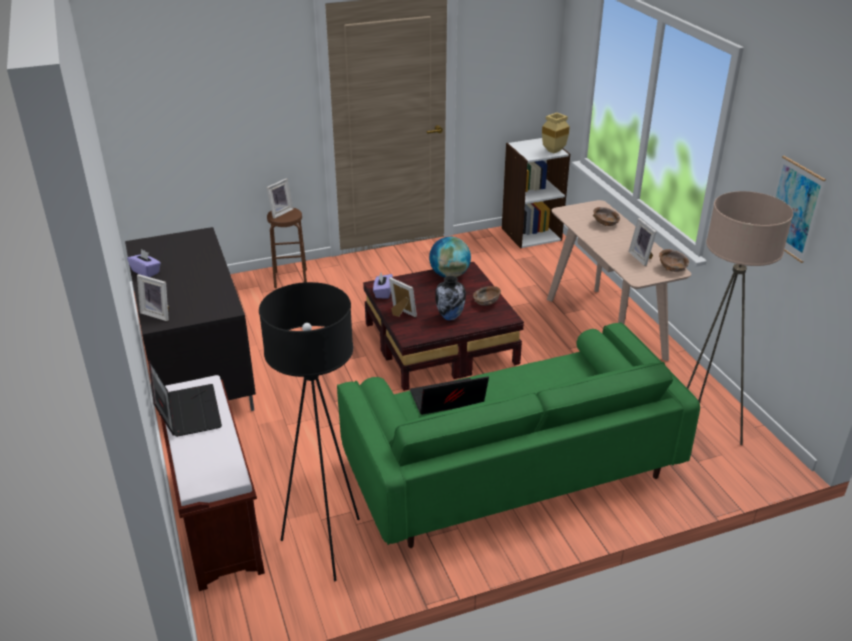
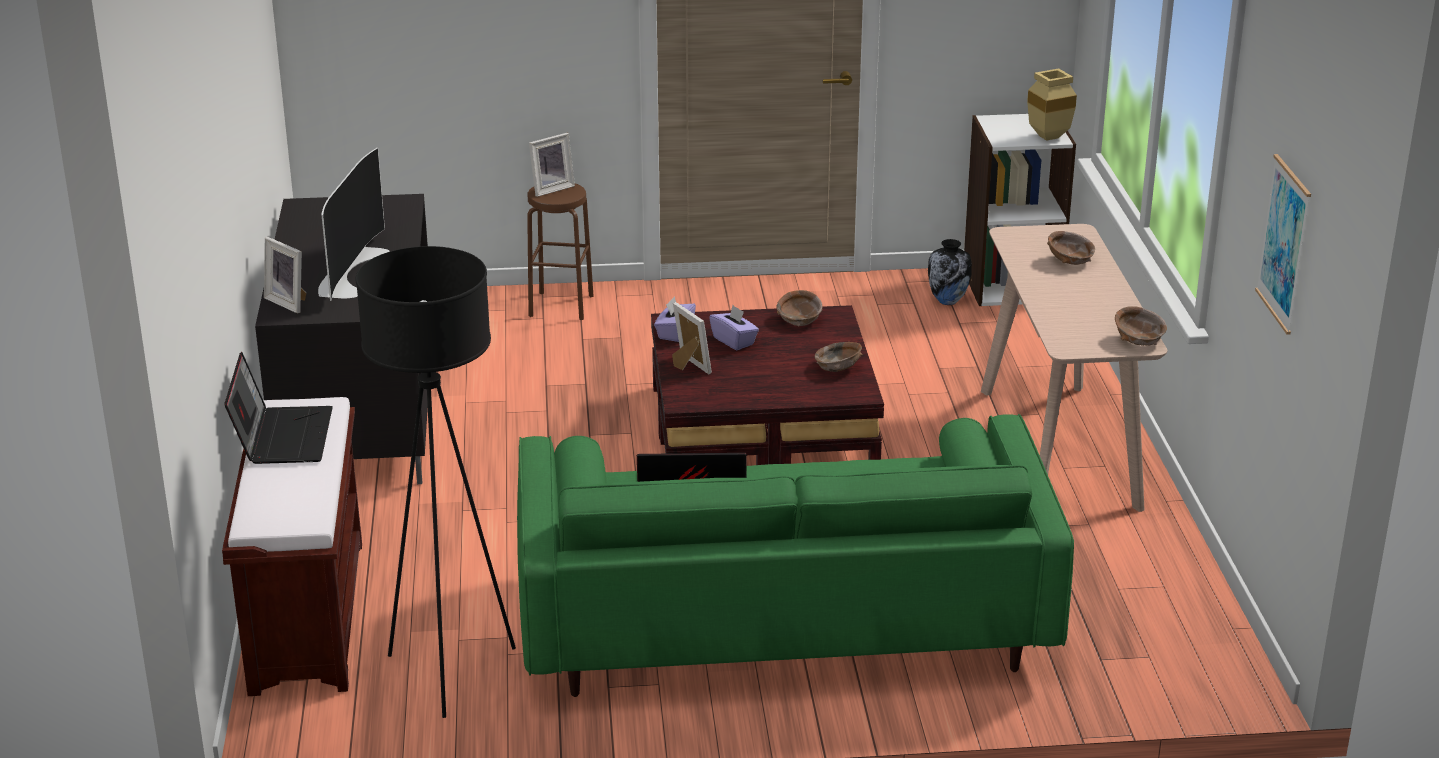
camera: 15 degrees right, 5 degrees down
purple tissue box [127,249,161,277] -> purple tissue box moved to [709,305,759,350]
globe [429,236,471,278] -> brown bowl [777,290,822,327]
vase [435,276,466,321] -> vase moved to [928,239,972,305]
picture frame [628,218,657,266] -> none
beige floor lamp [687,191,794,445] -> none
none -> television [318,148,390,301]

